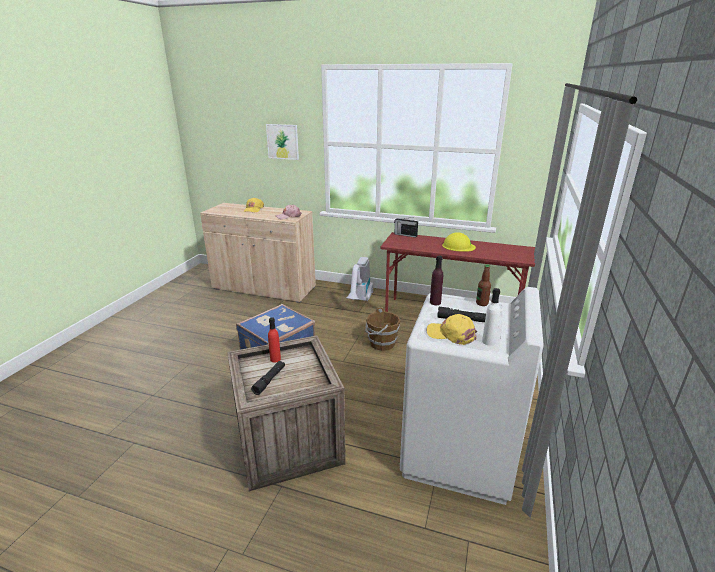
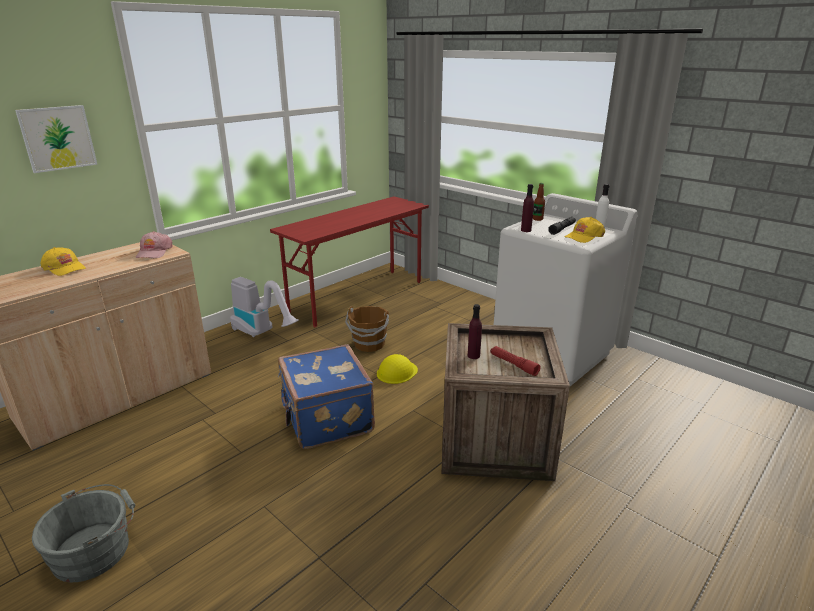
camera: 65 degrees left, 0 degrees up
black flashlight [251,361,285,395] -> red flashlight [490,346,541,376]
red bottle [268,317,281,363] -> purple bottle [468,304,482,359]
radio [394,217,418,238] -> none
yellow hard hat [442,232,476,252] -> yellow hard hat moved to [377,354,418,384]
none -> grey bucket [32,484,135,582]

